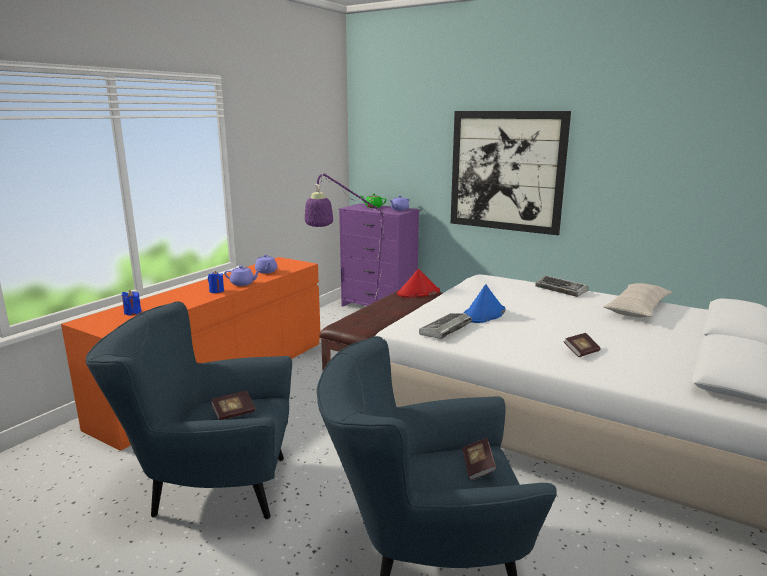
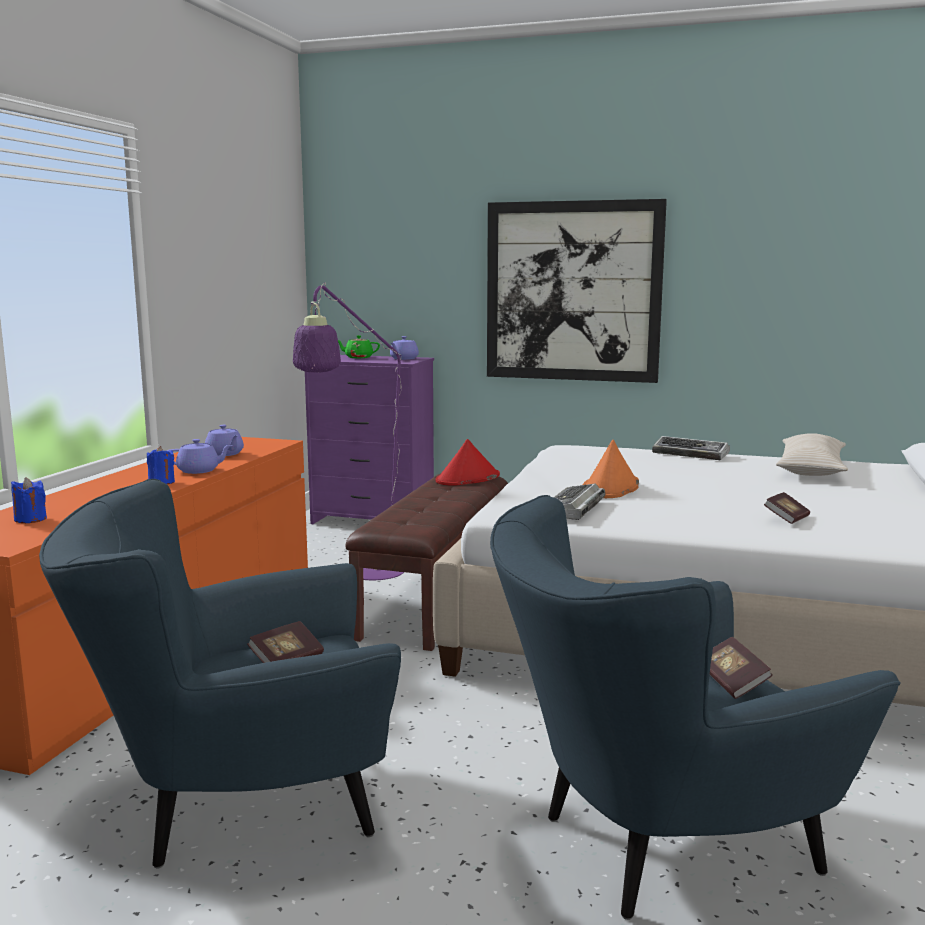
camera: 15 degrees left, 5 degrees down
blue hat [464,284,505,323] -> orange hat [583,440,639,498]

